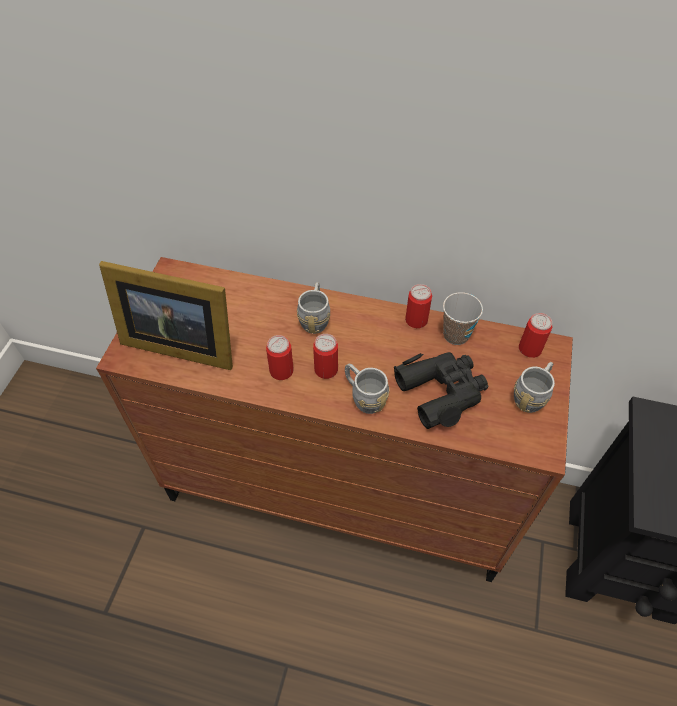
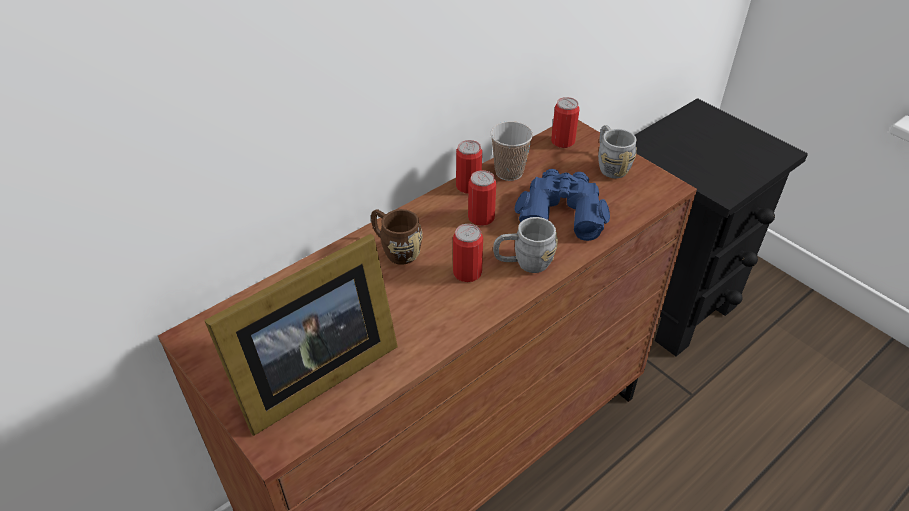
camera: 55 degrees left, 10 degrees down
can [266,335,294,380] -> can moved to [468,170,496,226]
grey mug [297,282,330,334] -> brown mug [371,209,423,265]
black binoculars [394,352,488,429] -> blue binoculars [515,169,610,241]

